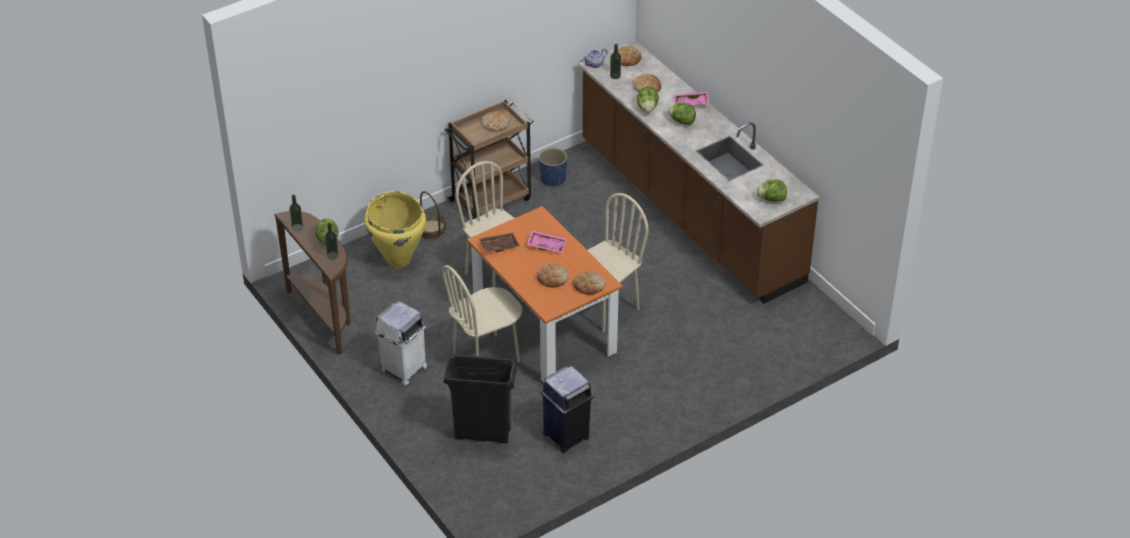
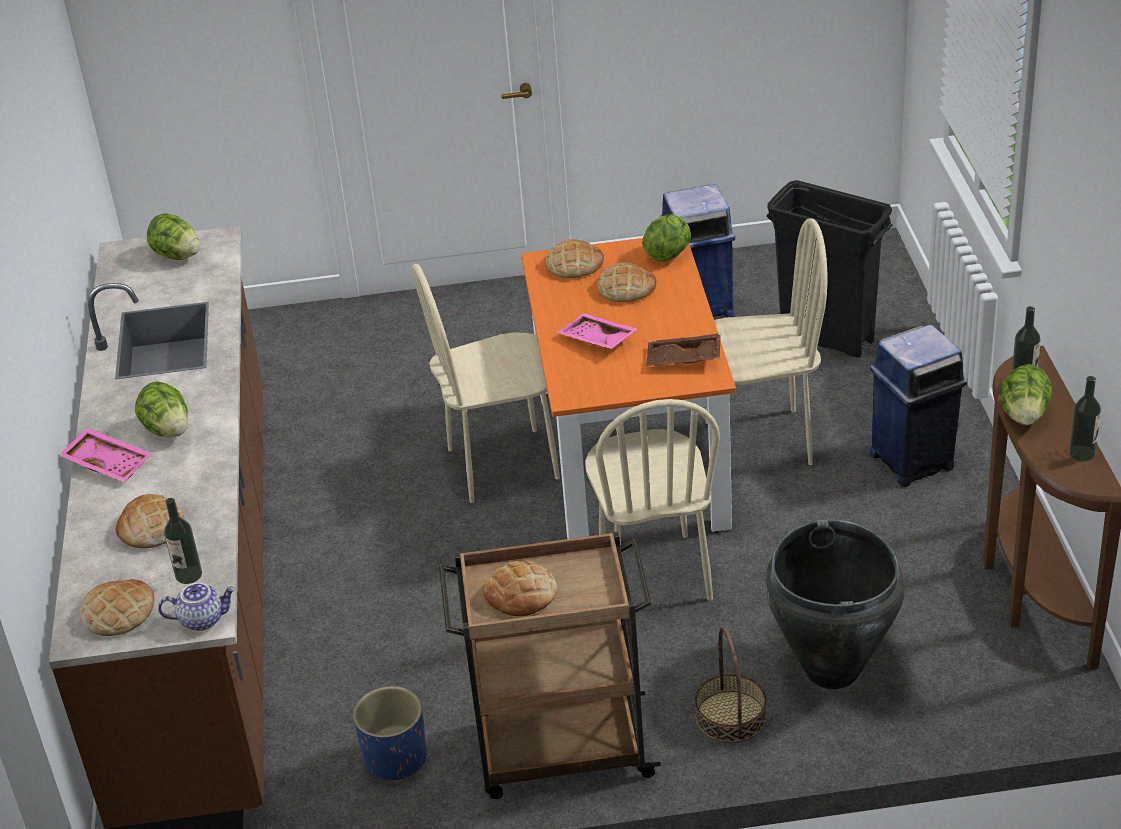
camera: 150 degrees left, 5 degrees down
yellow vase [365,191,426,267] -> black vase [765,519,905,689]
white trash can [374,301,427,385] -> blue trash can [869,325,967,487]
lettuce [637,86,659,113] -> lettuce moved to [642,215,691,262]

